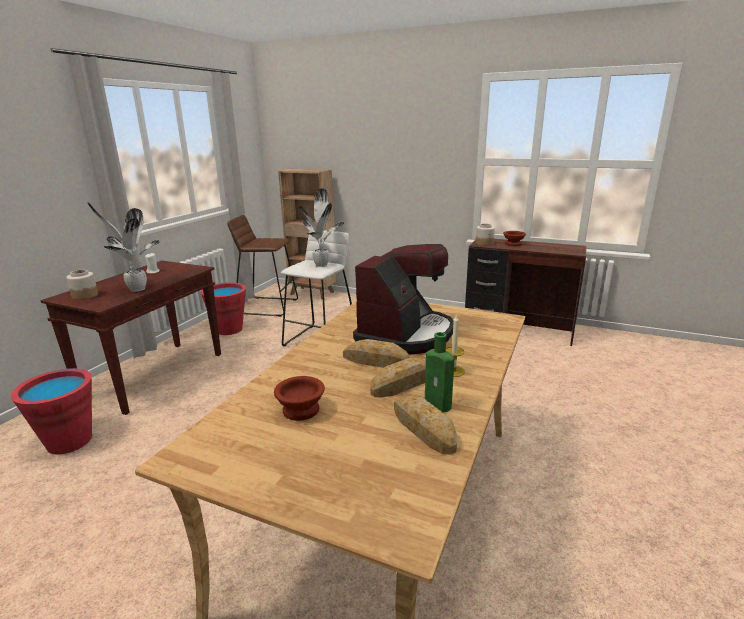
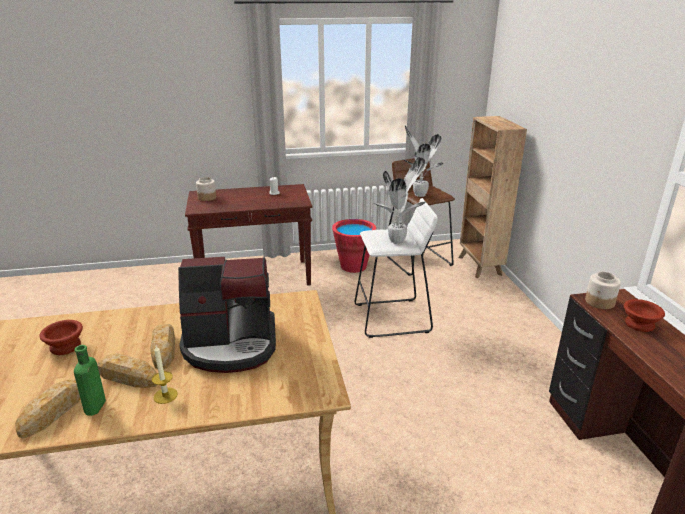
camera: 55 degrees right, 5 degrees up
red bucket [11,368,92,454] -> none
potted plant [87,202,160,292] -> potted plant moved to [403,125,443,197]

